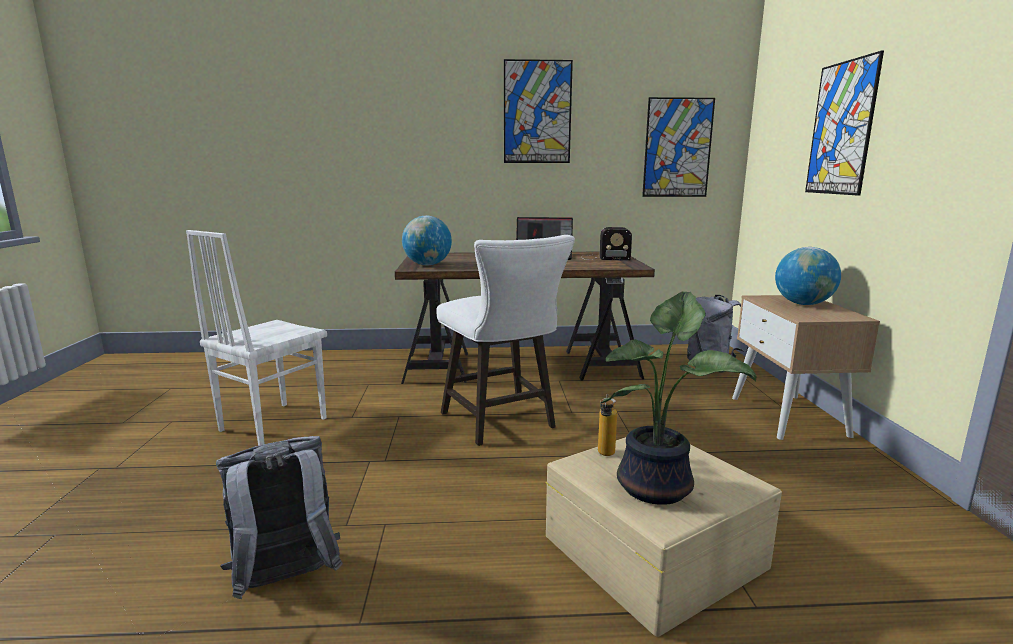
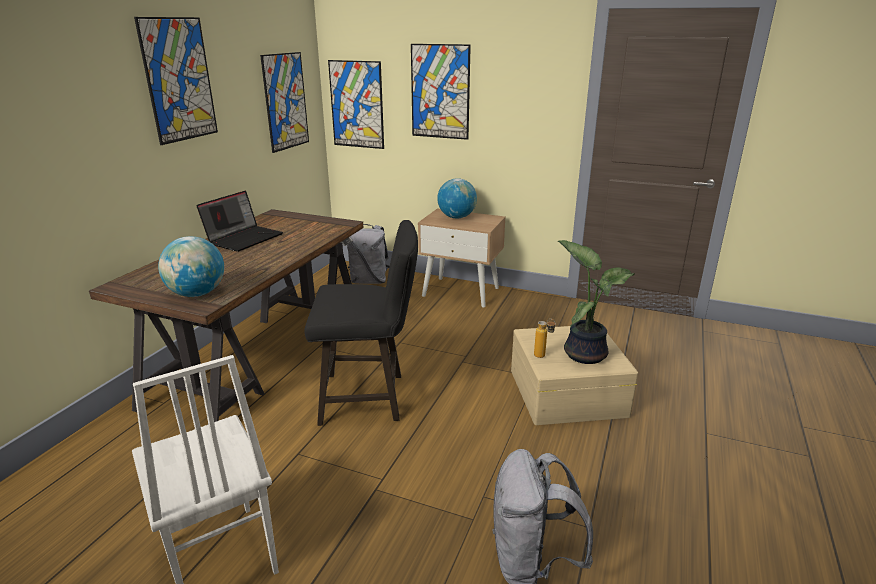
camera: 65 degrees left, 10 degrees up
white stool [436,235,575,446] -> black stool [304,220,418,426]
radio [581,227,632,260] -> none
none -> picture [328,60,384,149]

